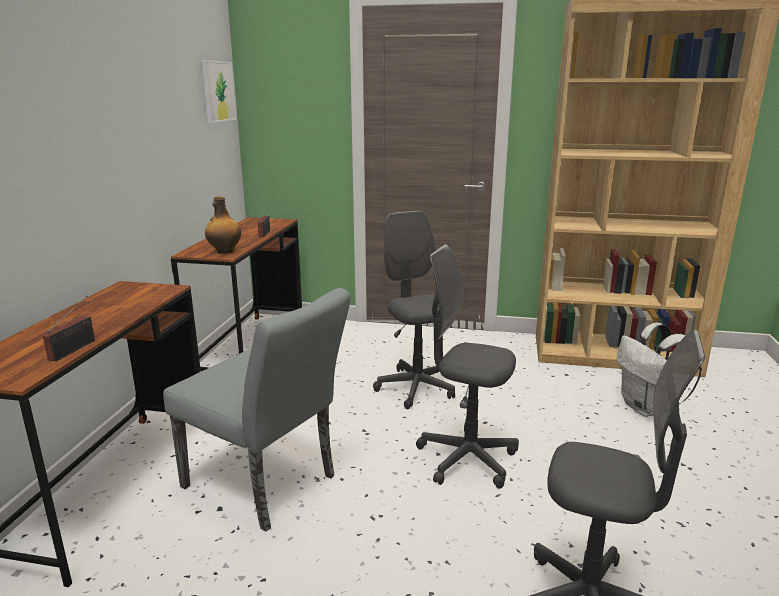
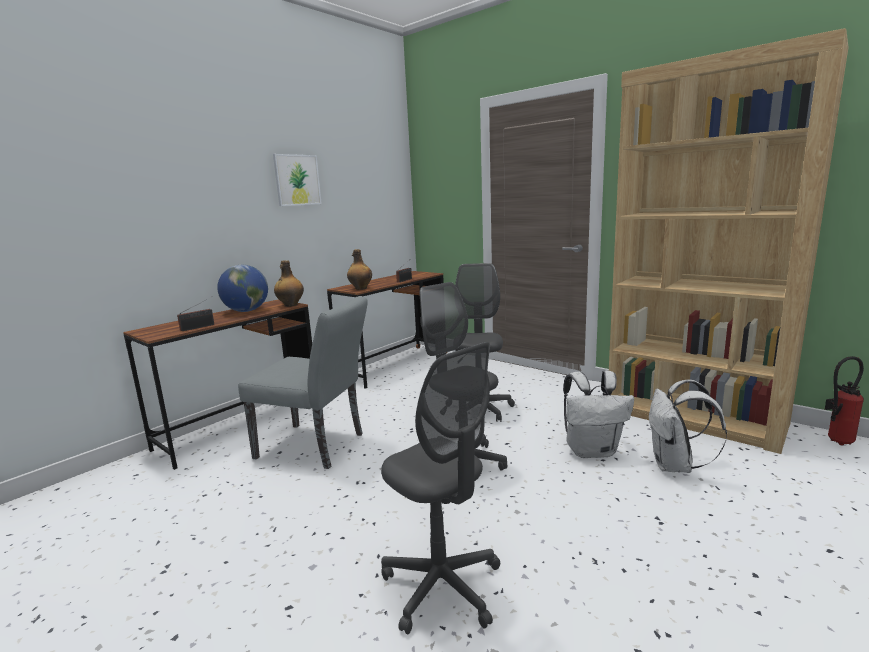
camera: 30 degrees right, 5 degrees down
grey chair [163,288,351,532] -> grey chair turned 45 degrees counterclockwise [238,296,368,469]
picture [202,60,237,123] -> picture moved to [273,154,322,206]
none -> globe [217,265,268,312]
none -> bottle [274,260,304,307]
none -> white backpack [563,370,634,458]
none -> fire extinguisher [825,356,864,446]

